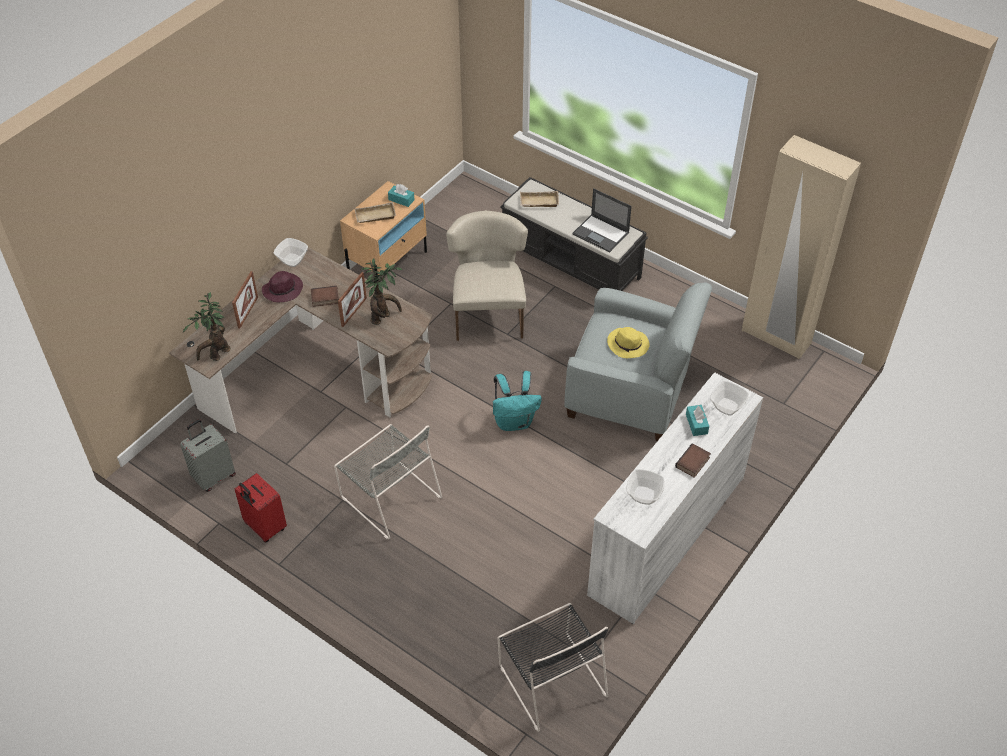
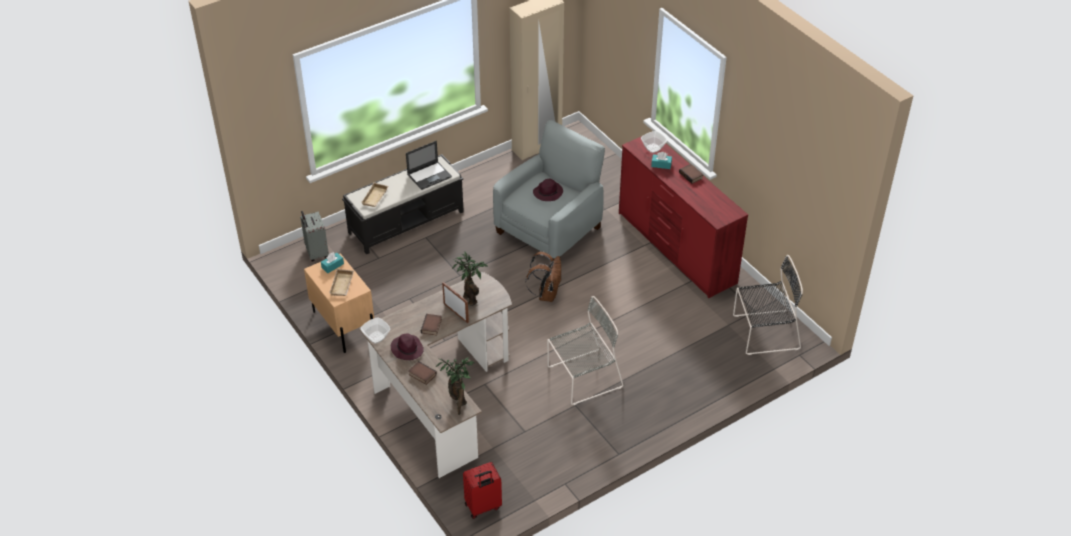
camera: 70 degrees left, 5 degrees down
grey suitcase [180,419,236,492] -> grey suitcase moved to [300,211,329,262]
picture frame [232,271,258,329] -> book [408,361,437,385]
red suitcase [235,473,287,542] -> red suitcase moved to [463,462,502,519]
beige chair [446,210,528,341] -> none
turquoise backpack [493,371,542,431] -> brown backpack [526,252,562,302]
white dresser [587,372,763,624] -> red dresser [619,136,748,298]
yellow hat [607,327,650,358] -> purple hat [533,179,563,201]
bowl [626,469,665,505] -> none

